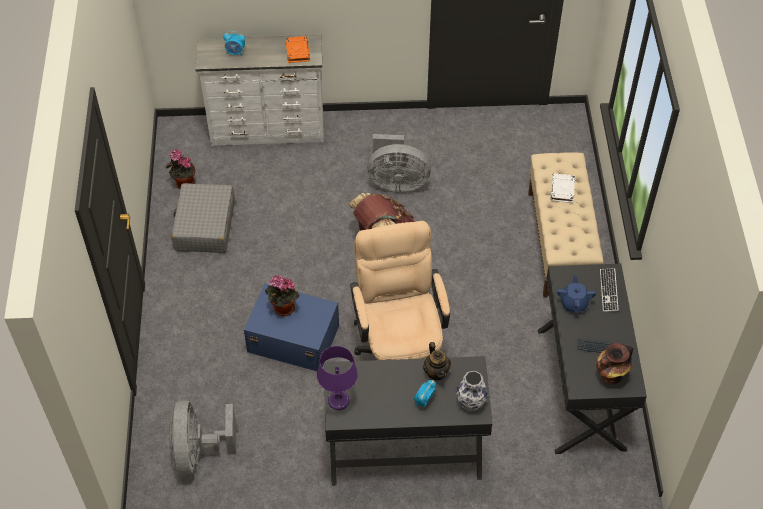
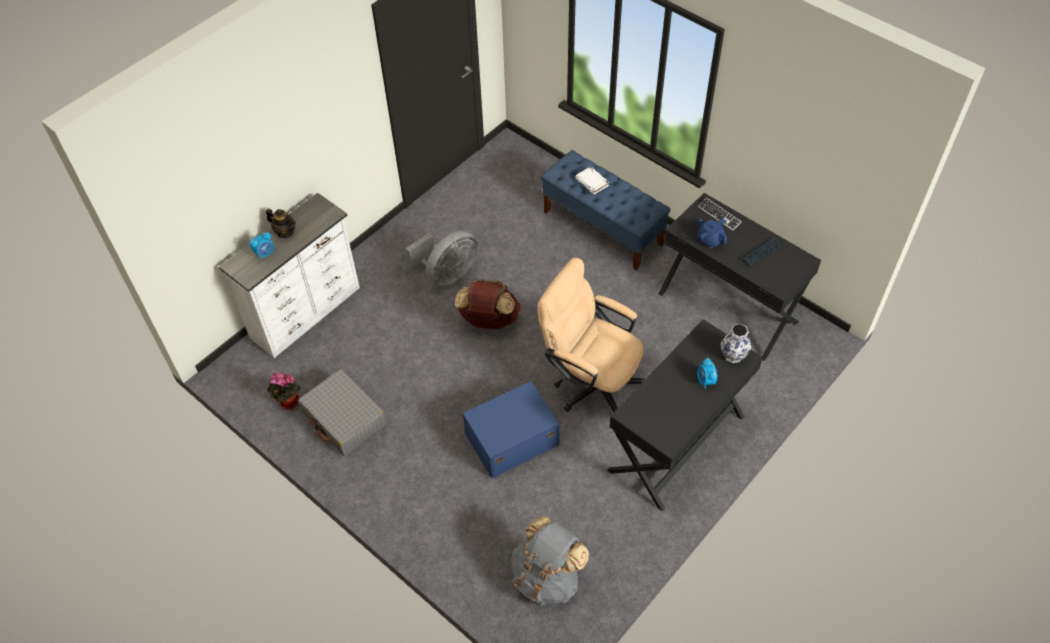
camera: 45 degrees left, 0 degrees up
grey fan [168,400,236,475] -> grey backpack [511,516,589,606]
potted plant [265,275,300,316] -> none
orange book [285,36,310,63] -> none
purple table lamp [317,346,358,410] -> none
teapot [423,342,451,380] -> teapot moved to [266,209,296,238]
beige bench [528,152,604,298] -> blue bench [541,150,671,271]
vase [596,343,633,385] -> none

